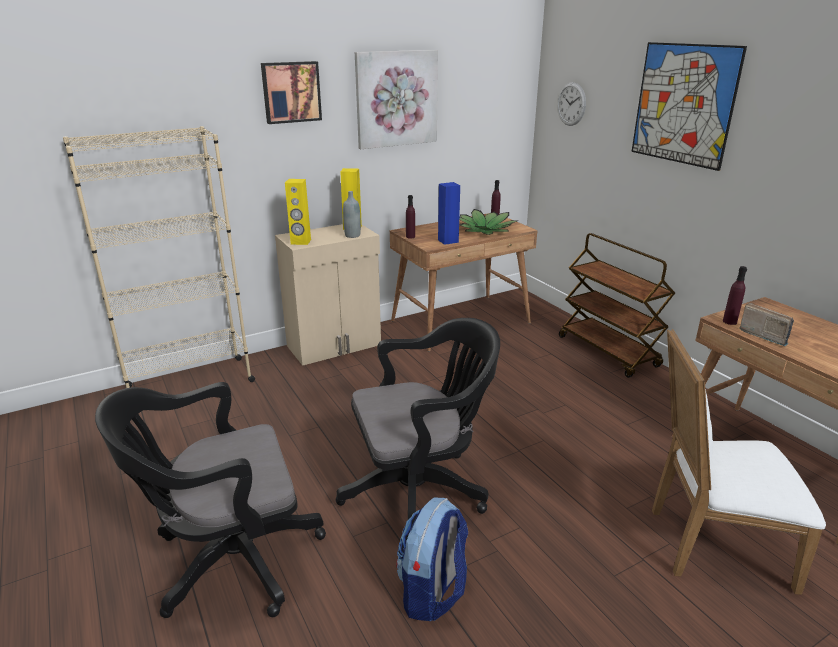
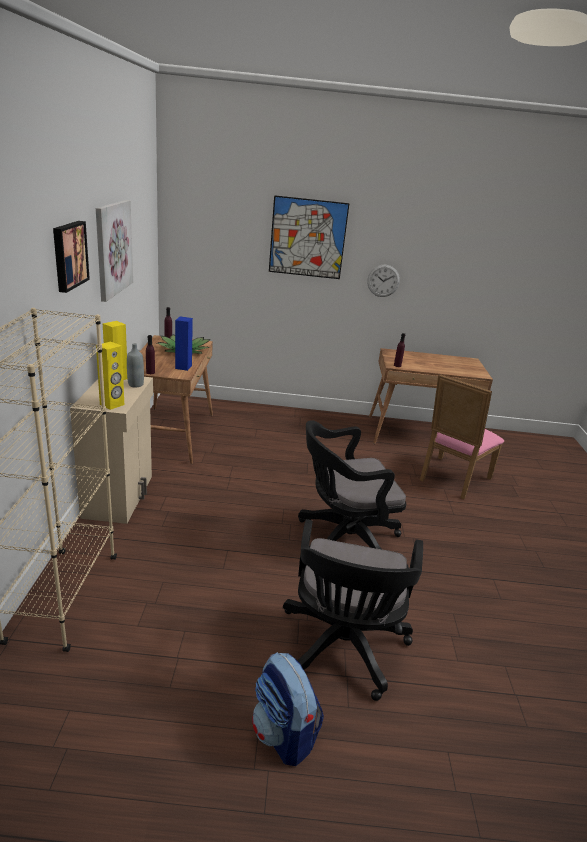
camera: 60 degrees left, 0 degrees up
black office chair [336,318,500,520] -> black office chair turned 120 degrees counterclockwise [298,420,406,549]
backpack [397,498,468,621] -> backpack moved to [252,652,324,766]
wall clock [557,82,586,126] -> wall clock moved to [367,265,400,297]
brown cart [559,233,675,378] -> none
white chair [652,329,826,595] -> pink chair [420,374,504,499]
radio [739,303,794,346] -> none

